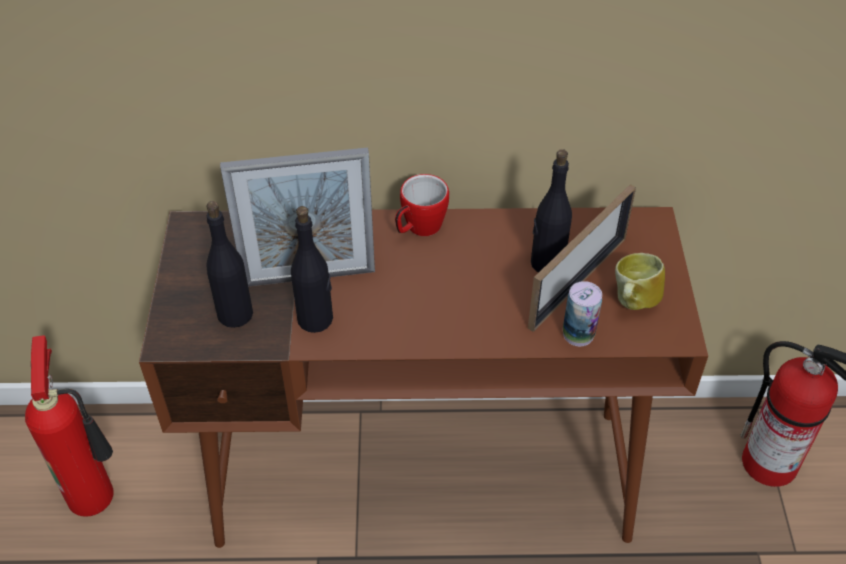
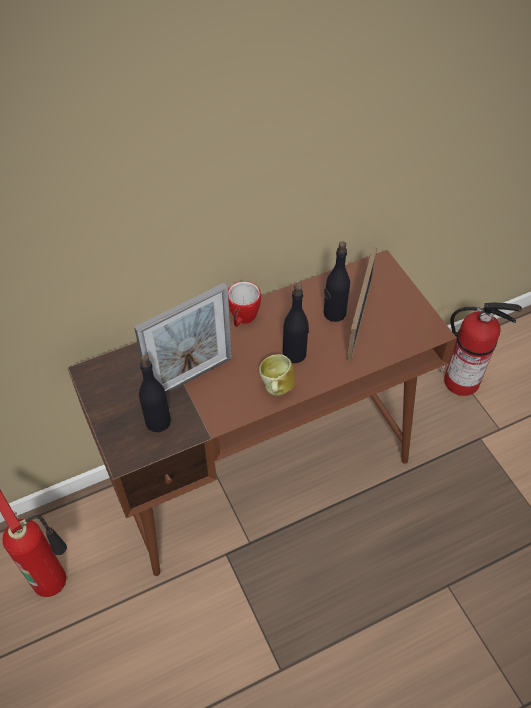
camera: 25 degrees left, 5 degrees up
black bottle [291,206,333,333] -> black bottle moved to [283,284,309,363]
can [563,281,602,346] -> none
mug [615,253,665,310] -> mug moved to [259,354,295,396]

